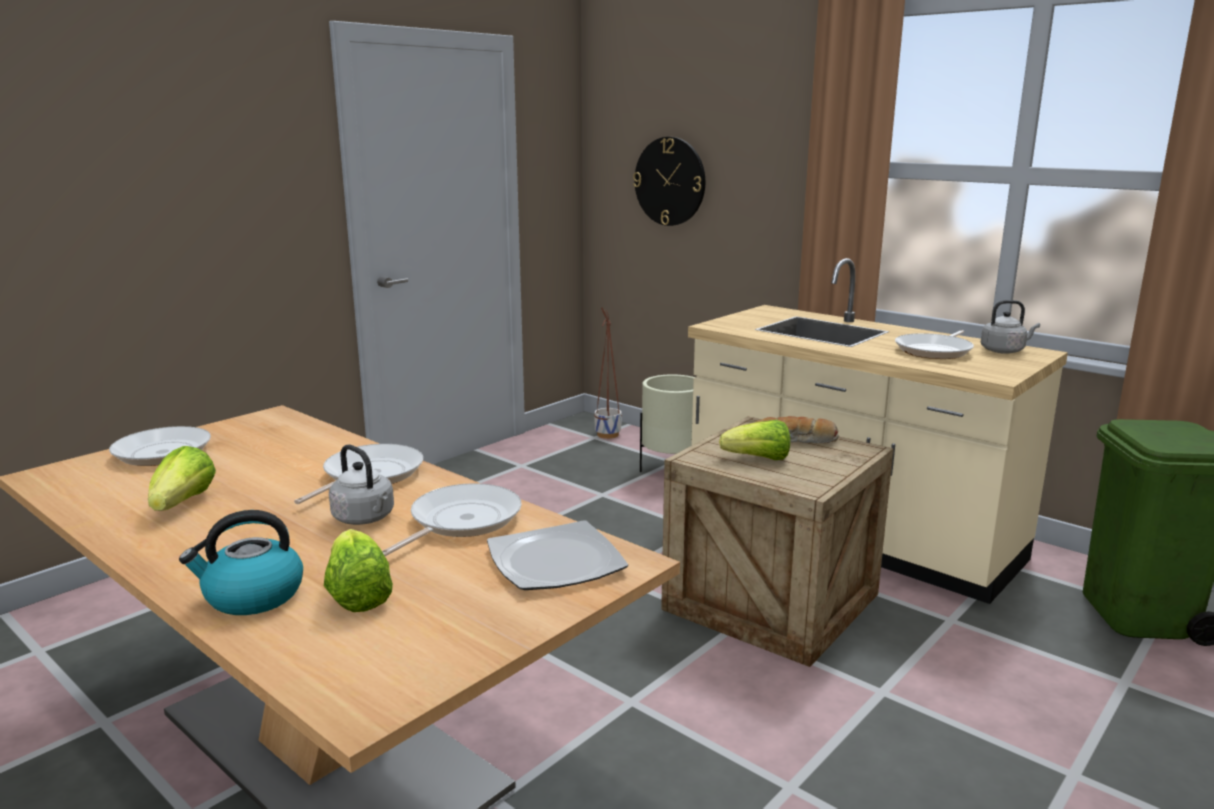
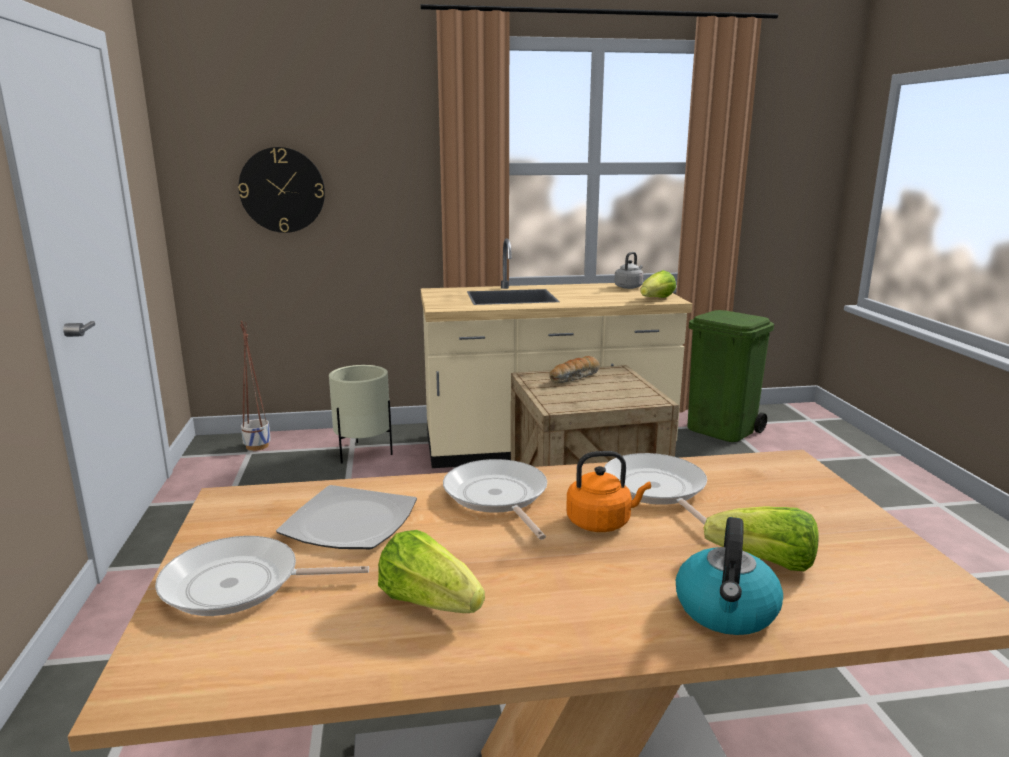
camera: 50 degrees left, 0 degrees up
grey kettle [329,445,394,525] -> orange kettle [566,451,651,532]
plate [487,520,628,590] -> plate moved to [276,485,417,549]
lettuce [719,420,790,460] -> lettuce moved to [640,270,676,298]
frying pan [895,330,974,359] -> none

